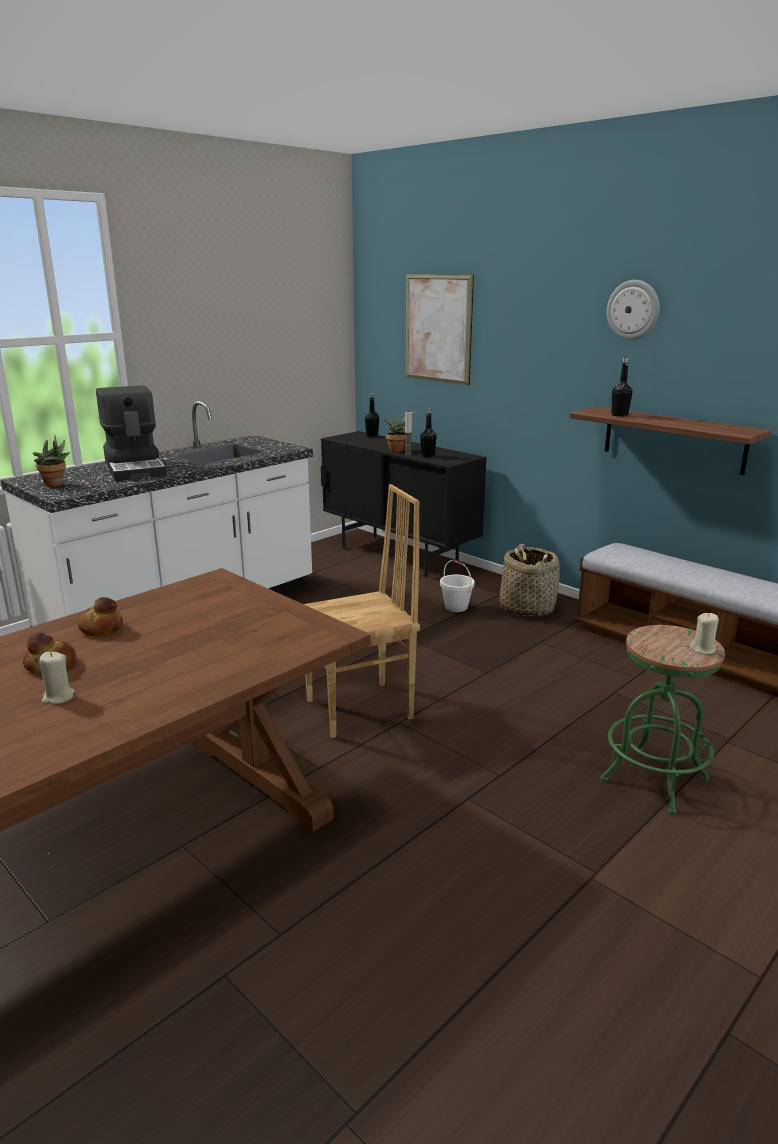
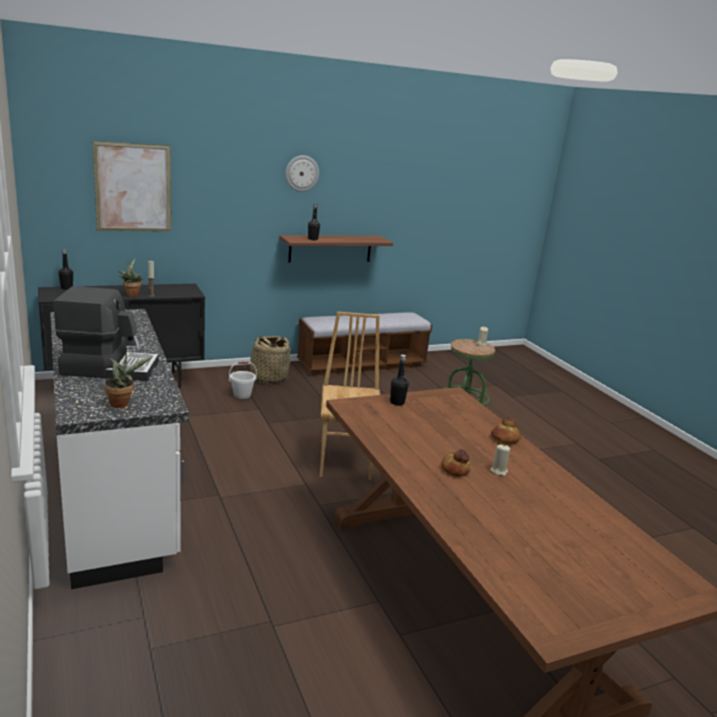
camera: 70 degrees left, 0 degrees up
bread [78,597,123,637] -> bread moved to [491,417,521,444]
black bottle [420,408,437,457] -> black bottle moved to [390,354,409,406]

